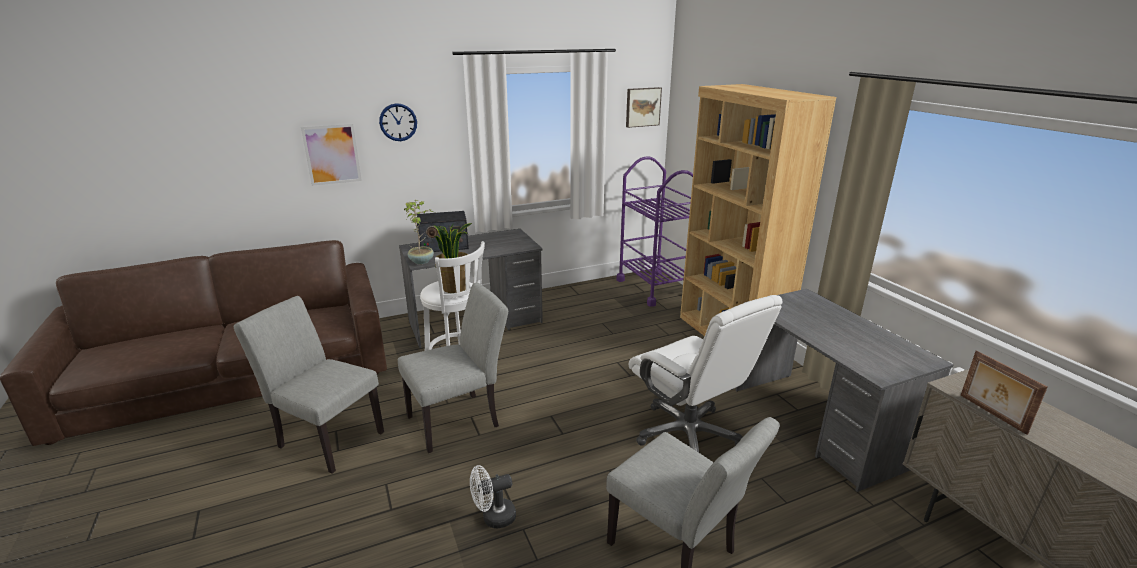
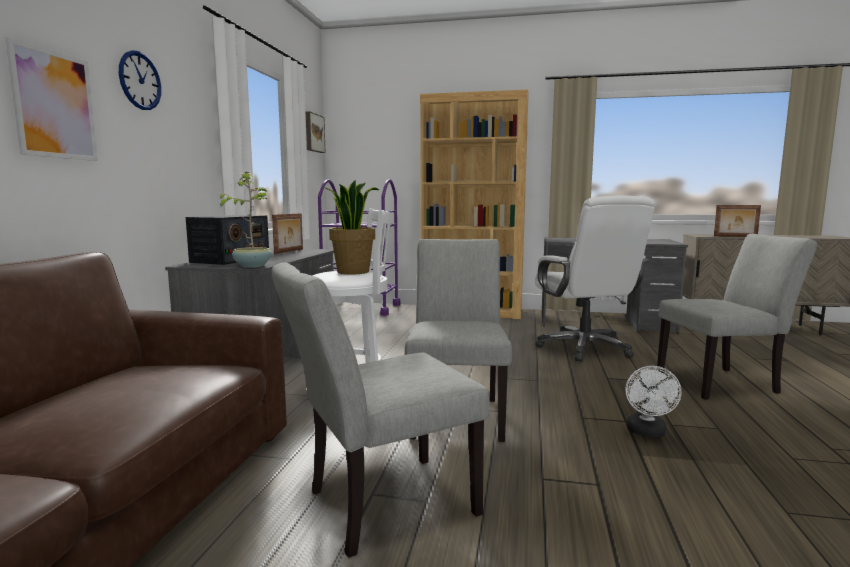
camera: 55 degrees left, 15 degrees down
white office chair [629,295,783,453] -> white office chair turned 75 degrees clockwise [535,195,654,362]
none -> picture frame [272,213,303,254]

